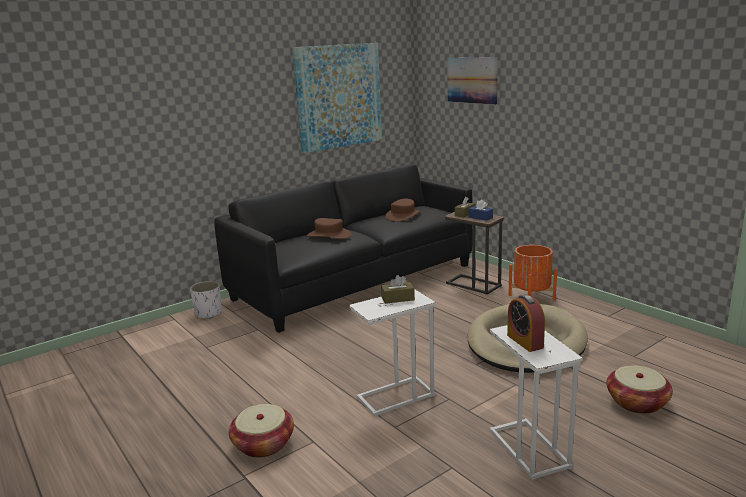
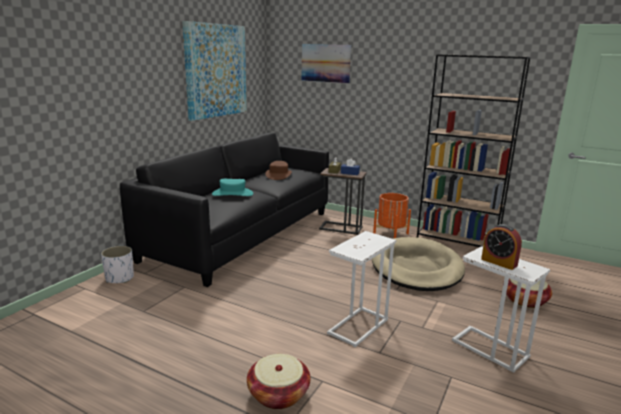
camera: 25 degrees left, 0 degrees up
brown hat [307,218,351,239] -> turquoise hat [212,179,253,196]
brown tissue box [381,275,415,304] -> none
none -> beige bookcase [417,55,531,247]

